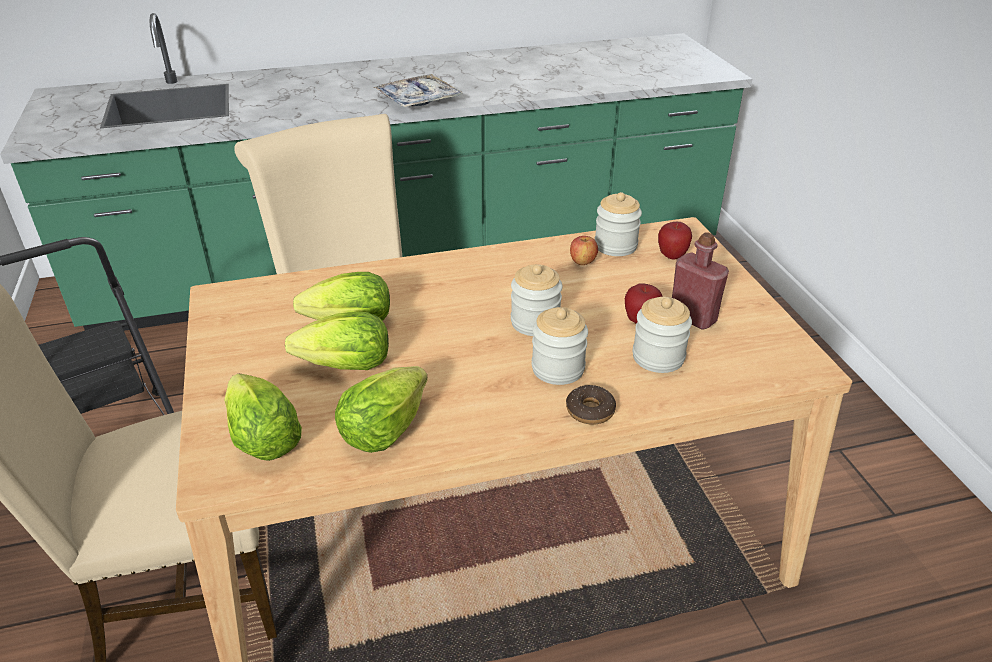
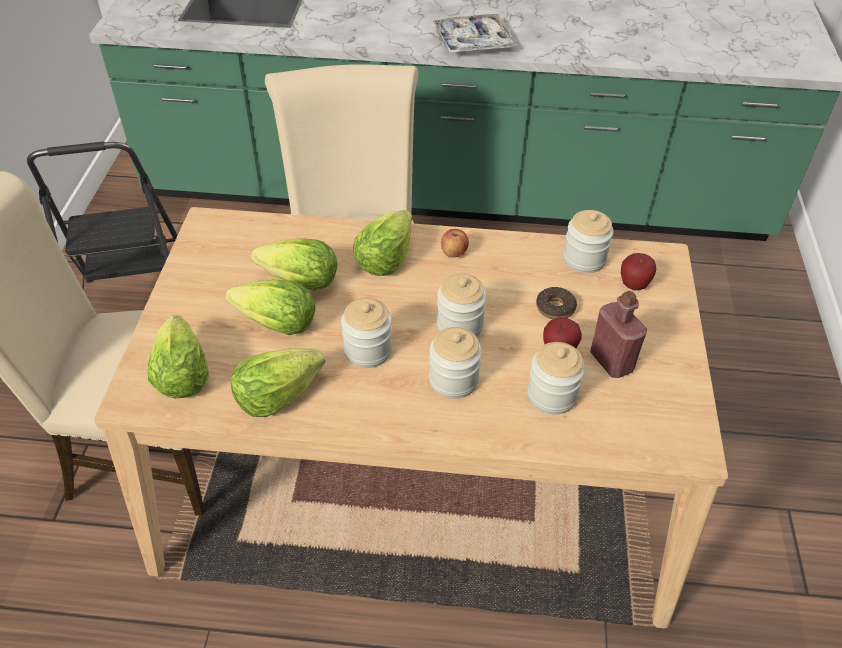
camera: 20 degrees right, 10 degrees up
donut [566,385,616,425] -> donut moved to [536,287,577,319]
apple [570,236,598,265] -> apple moved to [441,229,469,257]
none -> jar [341,298,392,368]
none -> lettuce [353,210,412,276]

